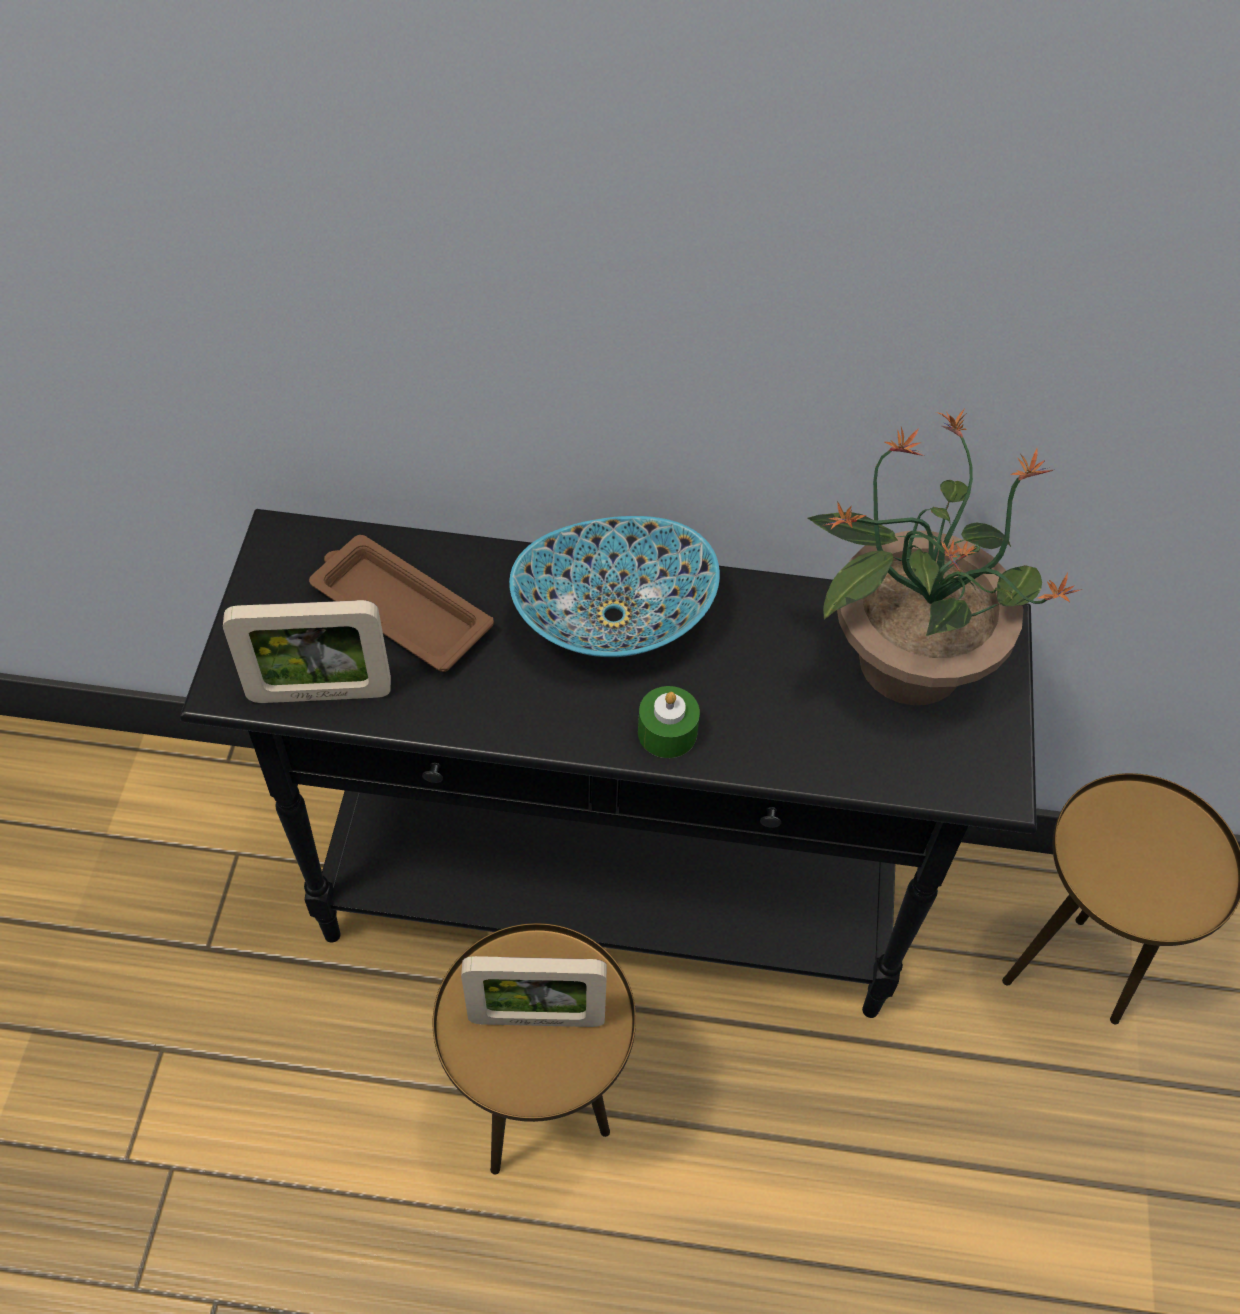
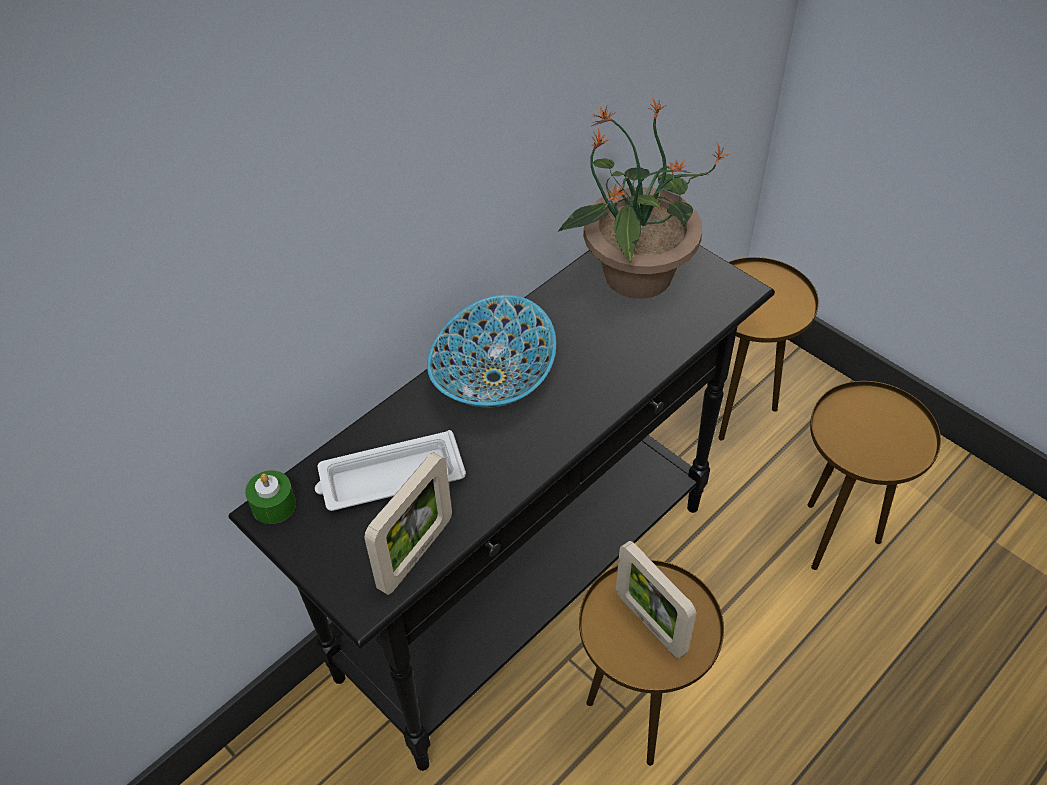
camera: 50 degrees left, 5 degrees down
brown tray [309,535,494,672] -> white tray [315,430,466,511]
picture frame [461,956,607,1027] -> picture frame turned 105 degrees clockwise [616,541,696,658]
green candle [638,686,700,758] -> green candle moved to [245,470,296,524]
none -> brown side table [807,381,941,570]

